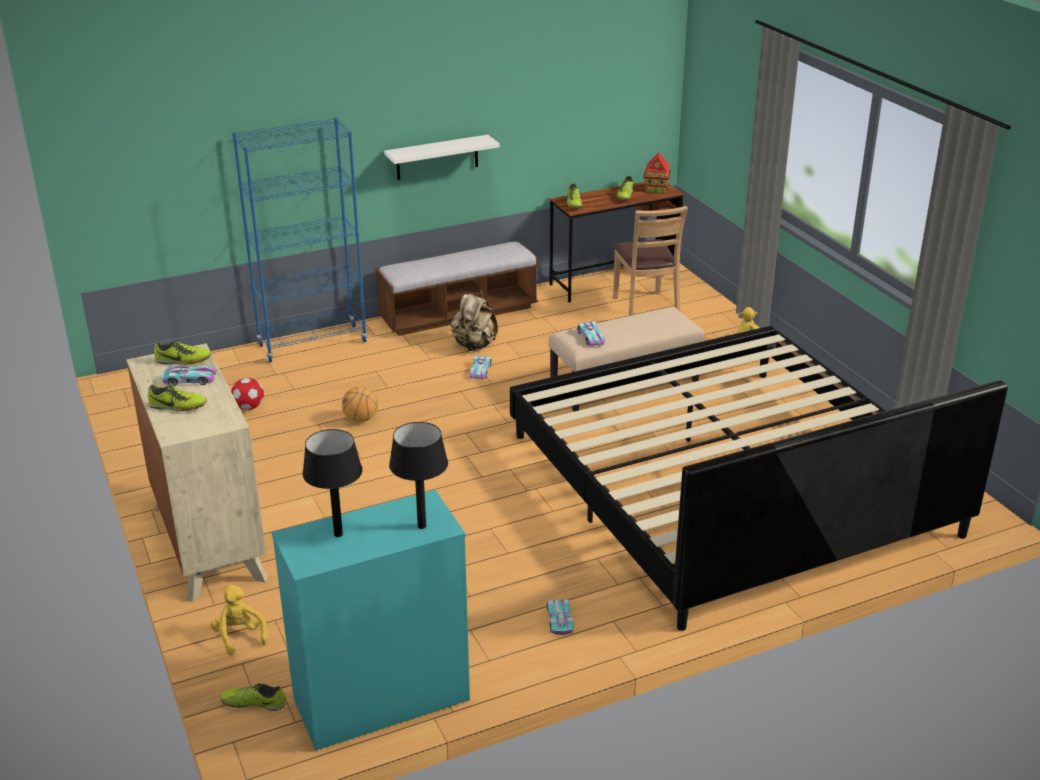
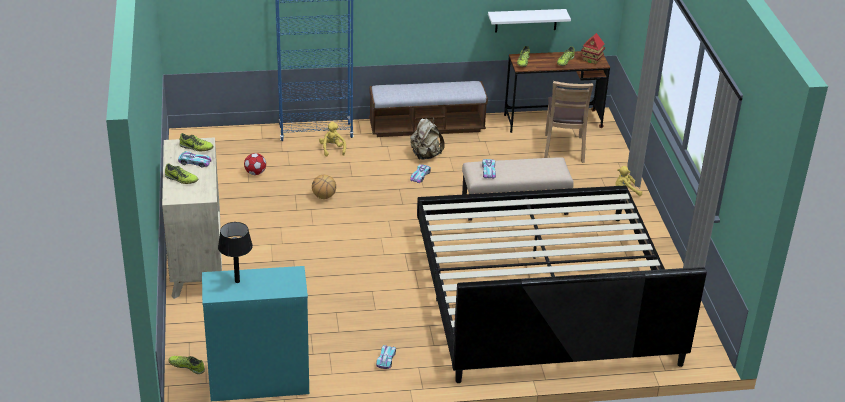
camera: 15 degrees right, 5 degrees up
yellow plush toy [210,585,267,656] -> yellow plush toy moved to [319,122,346,157]
white shelf [384,135,500,180] -> white shelf moved to [488,9,571,32]
black table lamp [389,422,448,529] -> none

